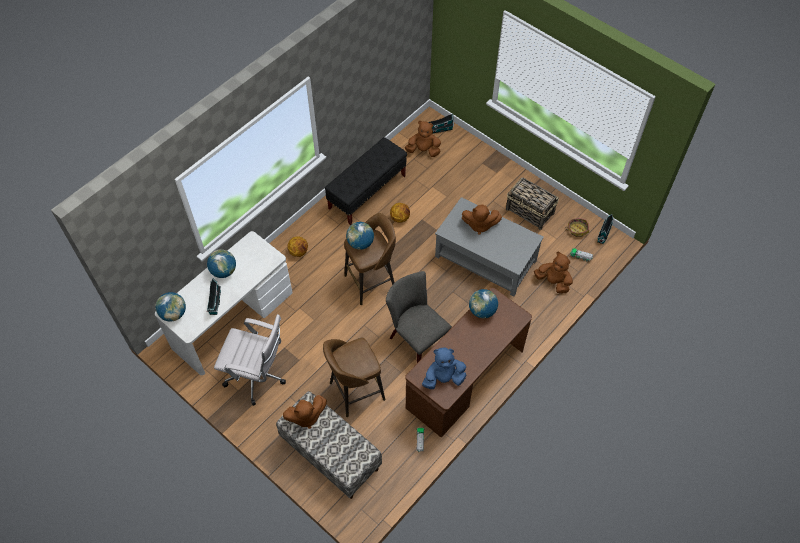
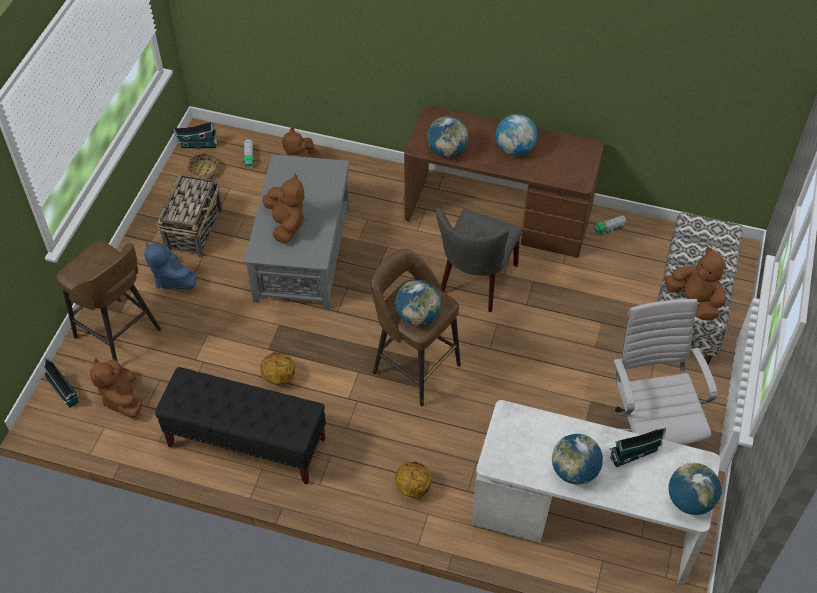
camera: 115 degrees left, 5 degrees down
brown stool [323,338,386,417] -> brown stool moved to [56,241,161,362]
blue plush toy [422,348,466,389] -> blue plush toy moved to [144,242,196,290]
none -> globe [496,114,537,156]

